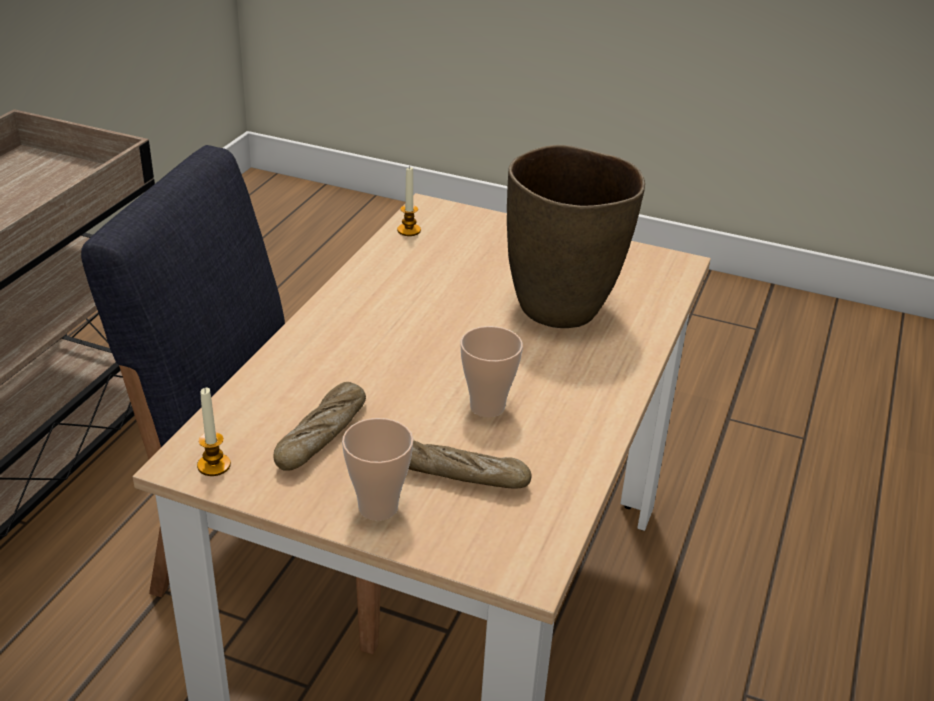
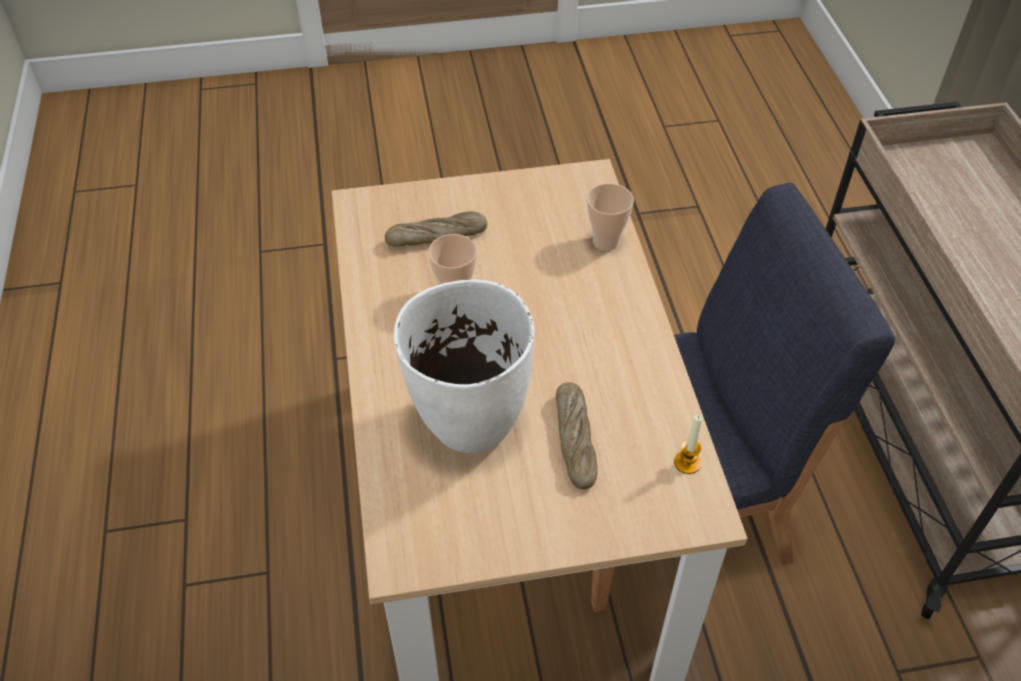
camera: 150 degrees right, 15 degrees up
candle [197,388,231,476] -> none
bread [273,382,366,471] -> bread moved to [556,382,598,489]
cup [342,418,413,521] -> cup moved to [587,183,634,251]
brown vase [507,145,645,328] -> white vase [394,280,535,453]

